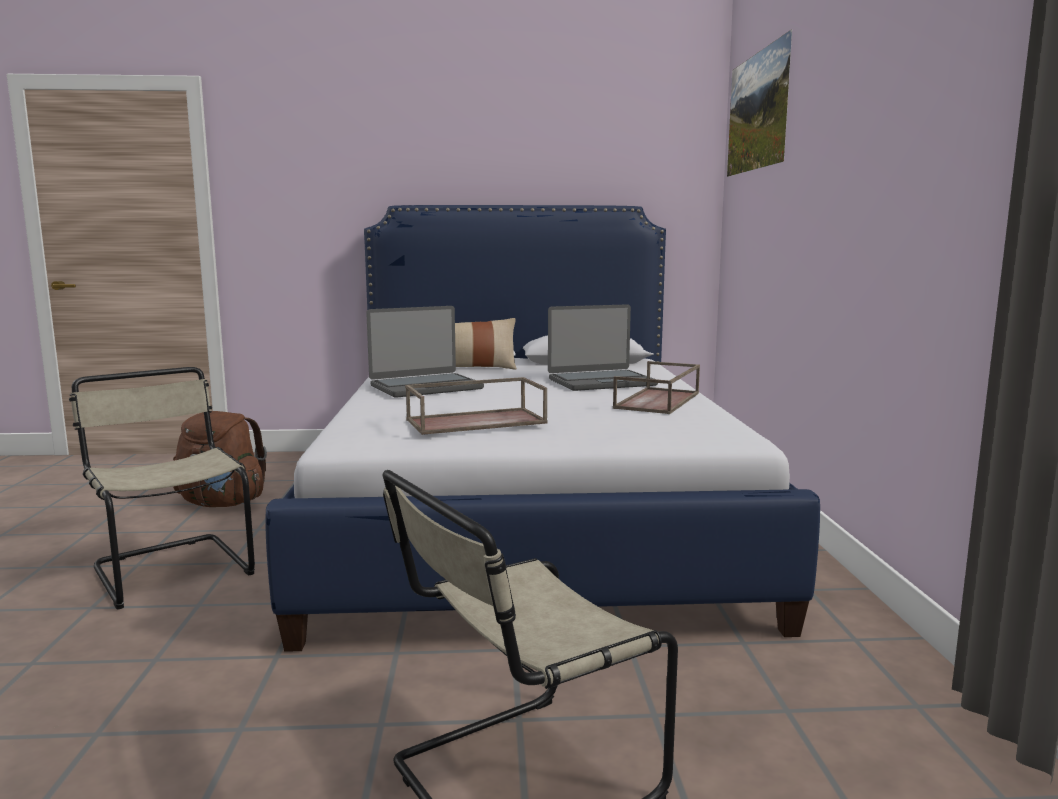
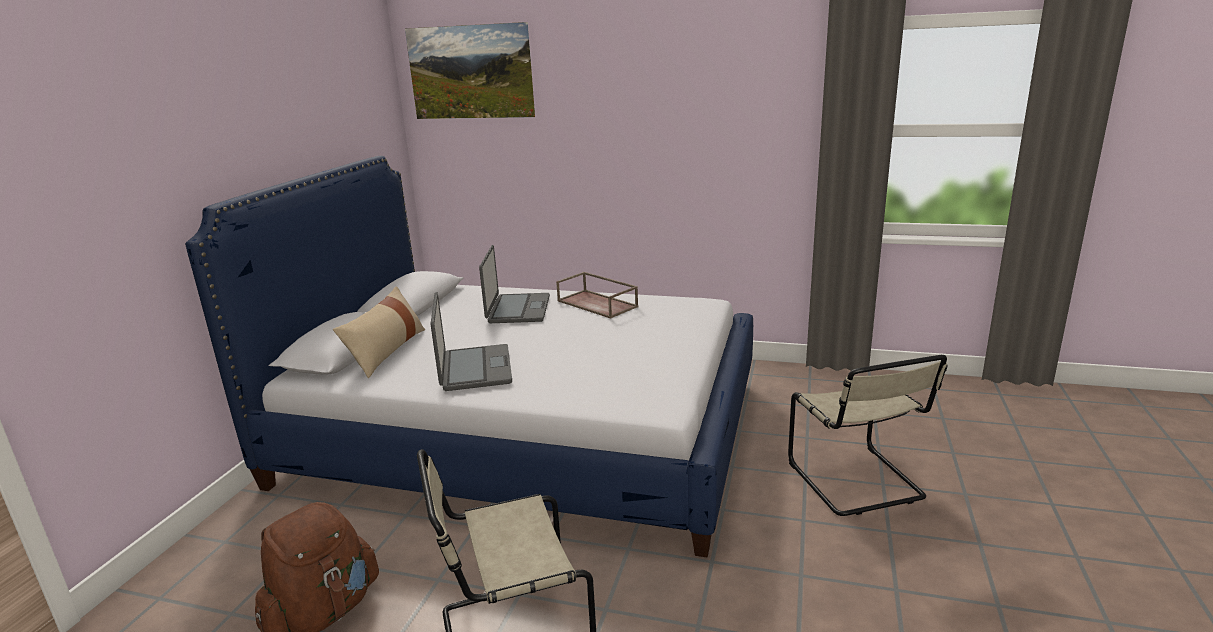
camera: 70 degrees left, 10 degrees up
brown tray [405,377,548,435] -> none

